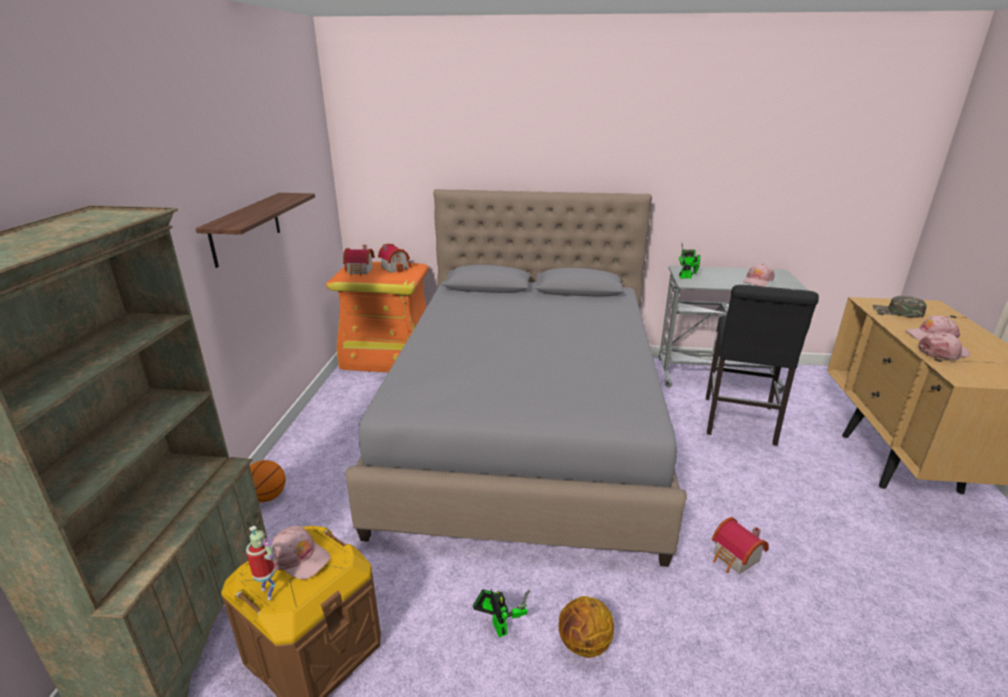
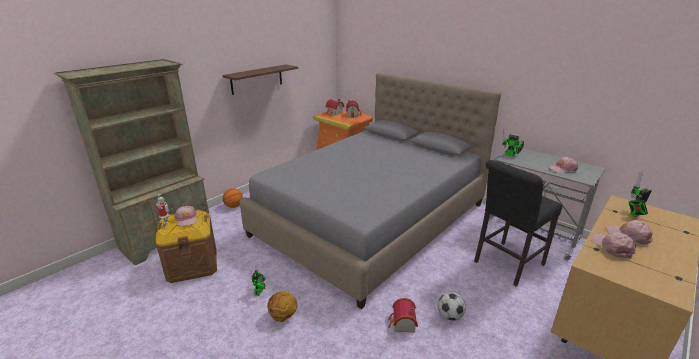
camera: 35 degrees right, 0 degrees up
green cap [873,296,927,318] -> toy robot [629,171,652,217]
pink cap [919,332,970,360] -> pink cap turned 120 degrees counterclockwise [591,232,636,258]
none -> football [438,292,466,321]

